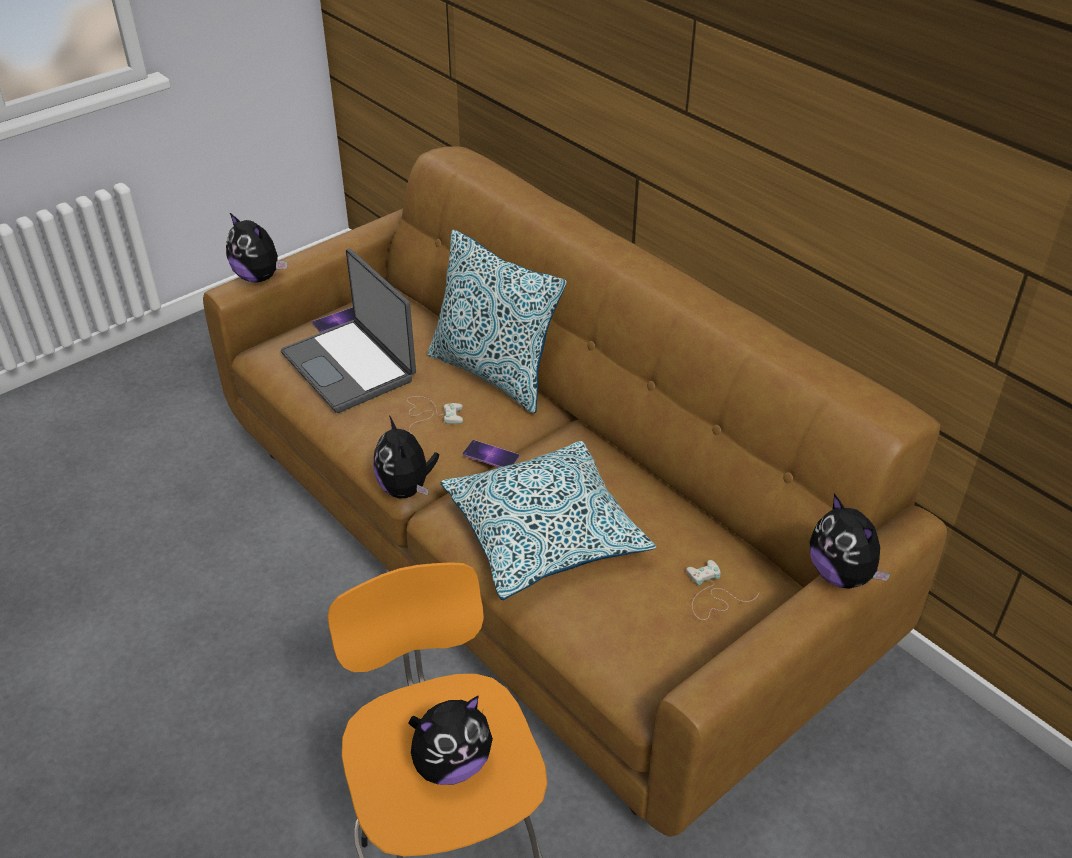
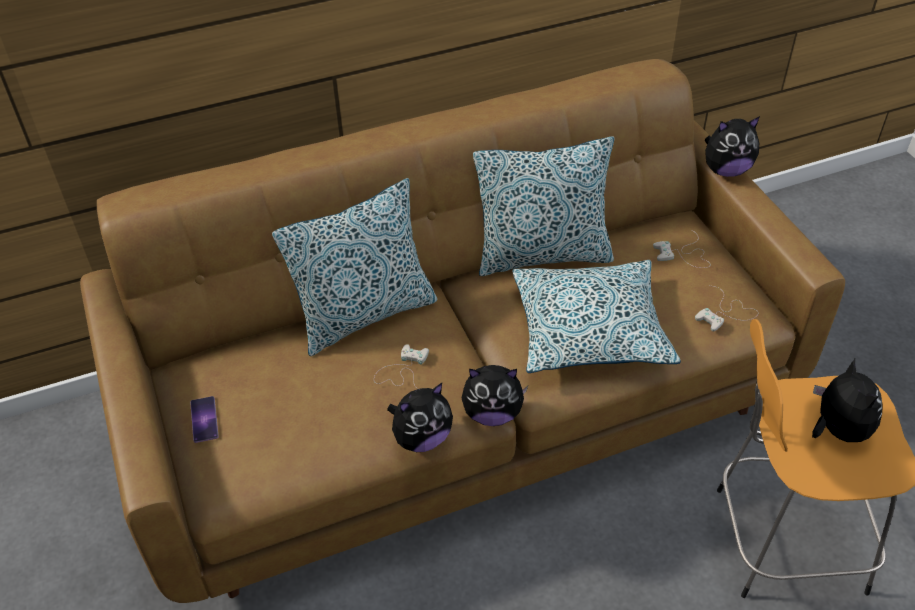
camera: 70 degrees left, 5 degrees up
plush toy [226,212,287,283] -> plush toy moved to [387,383,453,452]
laptop [281,249,416,413] -> none
phone [462,440,520,468] -> none
none -> pillow [473,136,614,276]
none -> white game controller [695,286,758,331]

